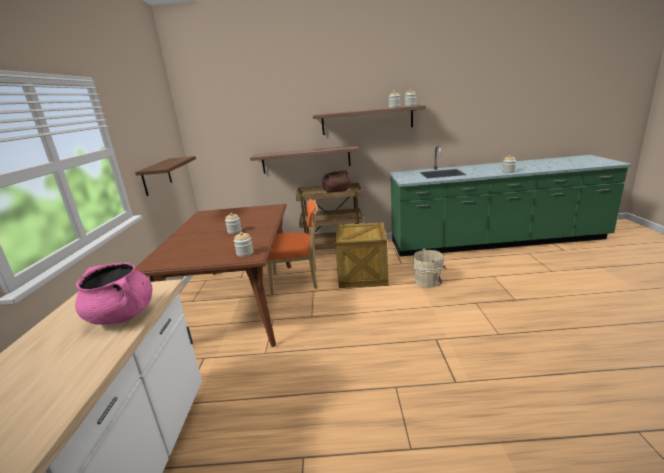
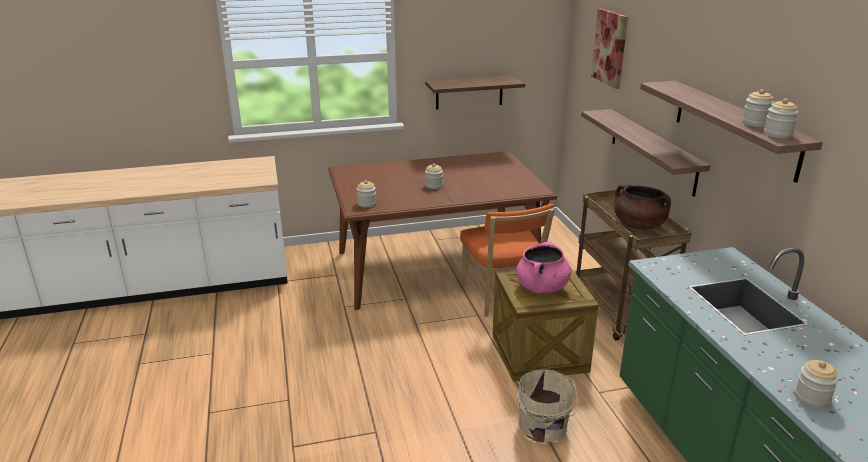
camera: 75 degrees right, 5 degrees up
pink cooking pot [75,263,152,325] -> pink cooking pot moved to [516,241,571,293]
none -> picture [591,9,628,89]

